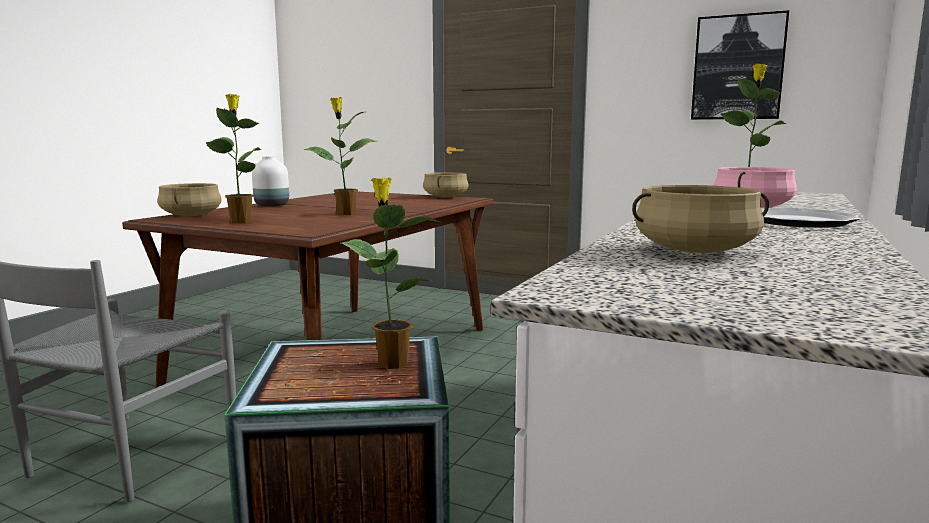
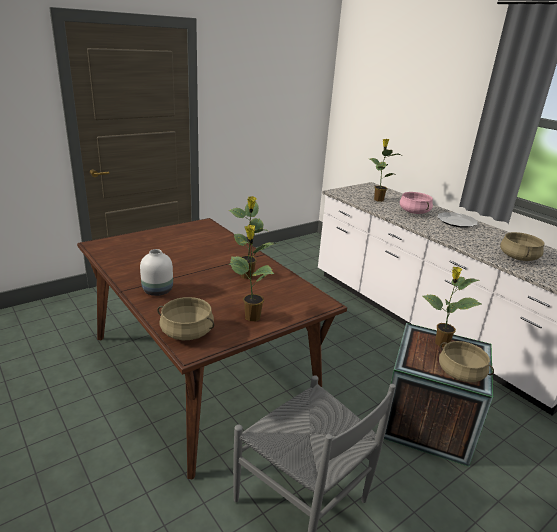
camera: 65 degrees left, 15 degrees up
beige cooking pot [423,172,469,197] -> beige cooking pot moved to [439,341,494,382]
picture [691,10,789,120] -> none

